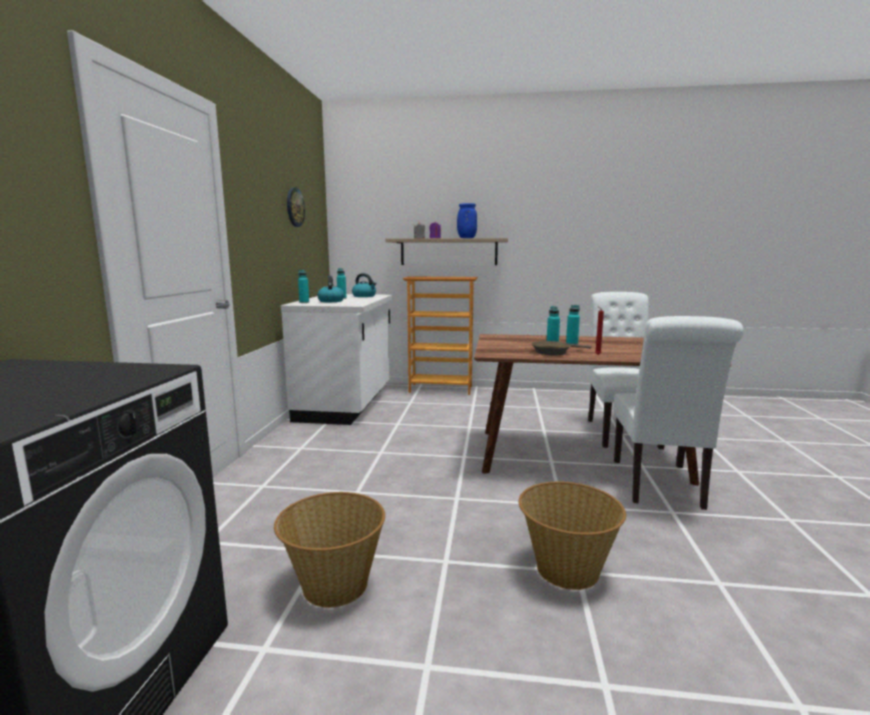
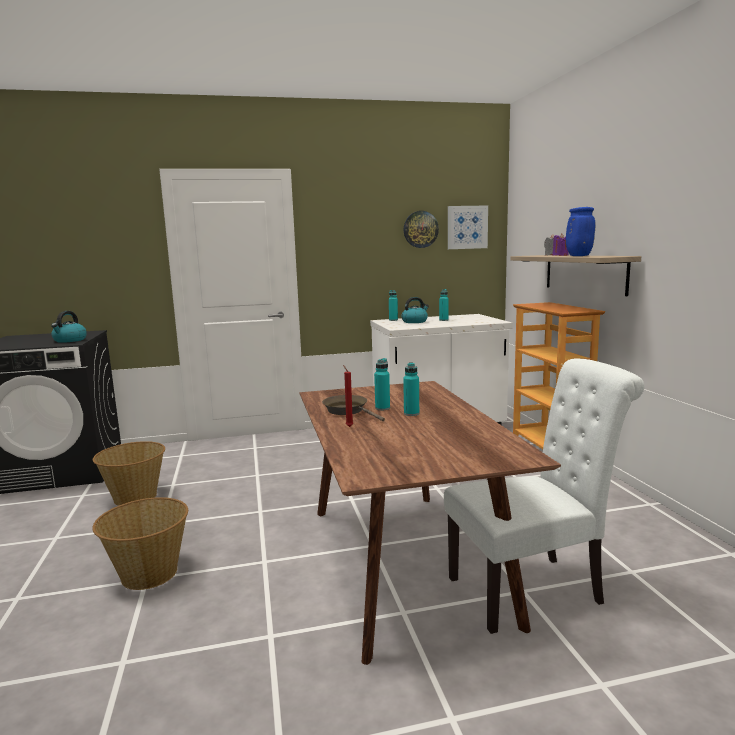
camera: 70 degrees right, 0 degrees up
kettle [352,273,376,297] -> kettle moved to [51,311,87,343]
white chair [613,316,744,510] -> none
none -> picture [448,206,488,249]

